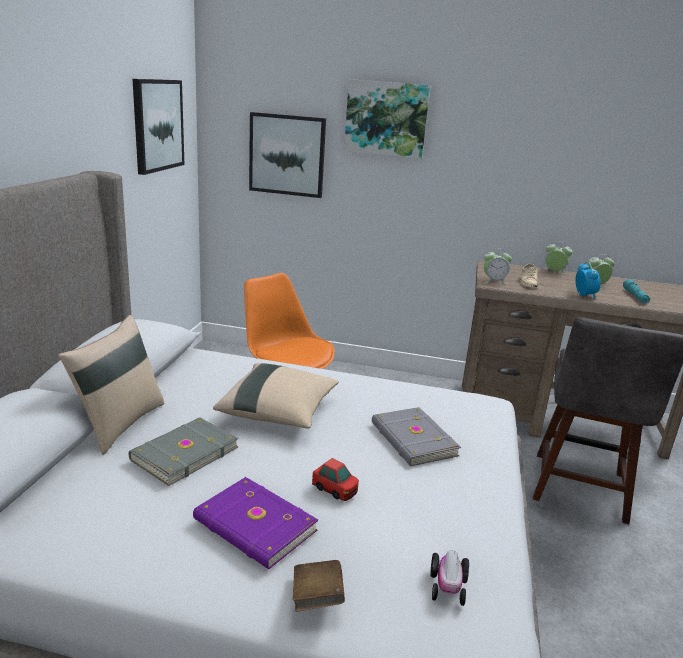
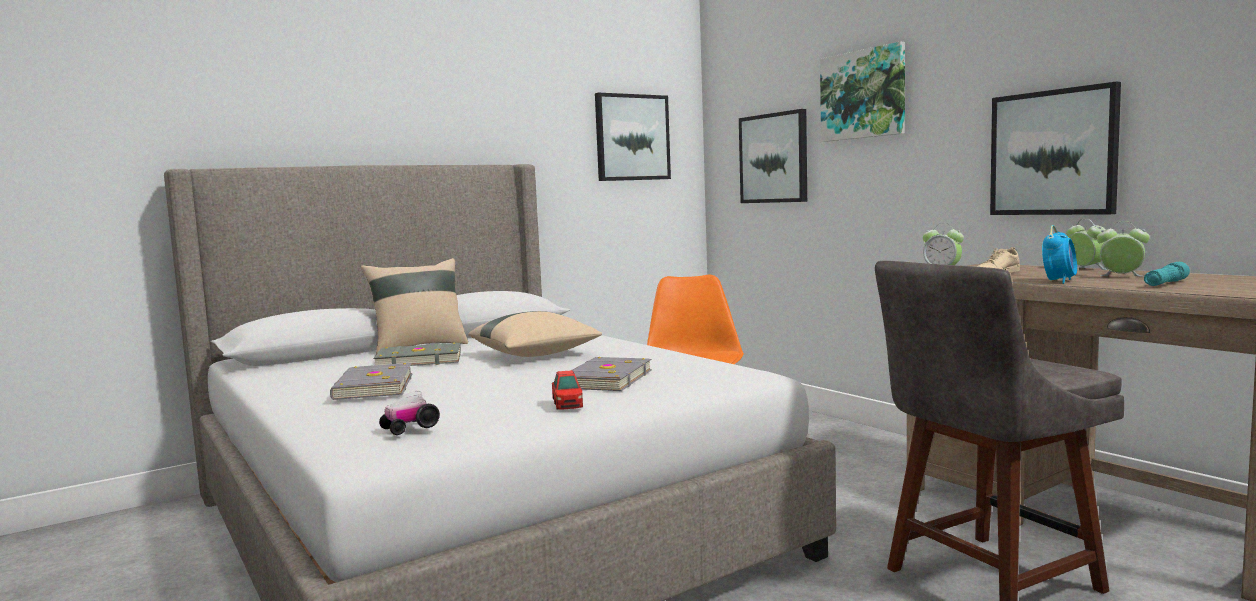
camera: 45 degrees right, 15 degrees down
purple book [193,477,318,569] -> grey book [330,363,412,400]
brown book [293,560,345,612] -> none
toy car [312,458,359,501] -> toy car moved to [552,370,583,410]
none -> picture [990,82,1121,215]

